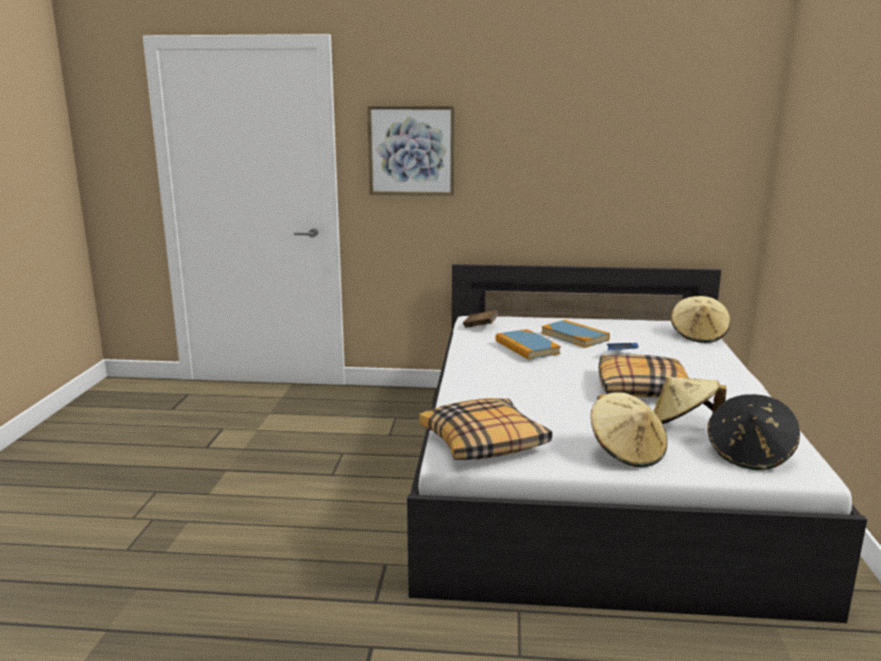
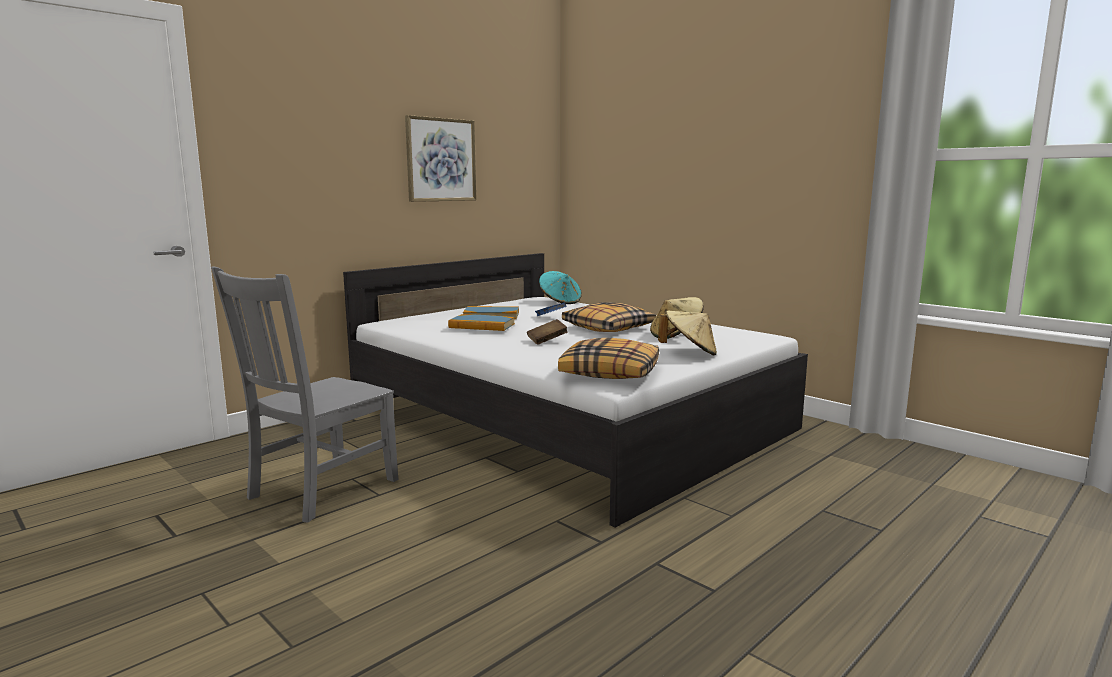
camera: 50 degrees left, 5 degrees down
picture [367,106,455,196] -> picture moved to [405,115,476,202]
brown book [463,310,499,328] -> brown book moved to [527,319,568,345]
beige hat [670,296,731,343] -> turquoise hat [539,271,582,304]
black hat [707,394,800,470] -> none
none -> grey chair [211,266,398,523]

